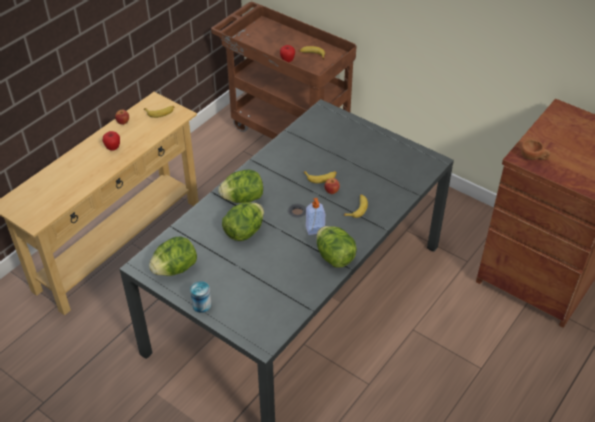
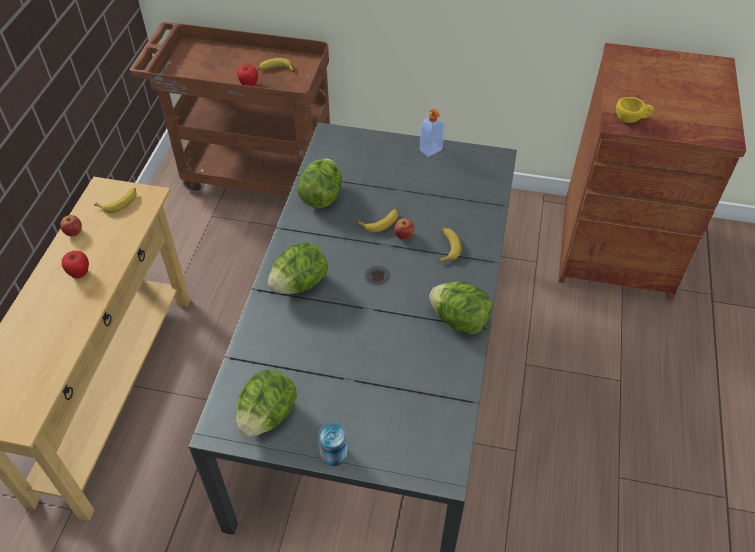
camera: 25 degrees left, 5 degrees up
lettuce [222,202,264,241] -> lettuce moved to [297,159,342,208]
soap dispenser [306,198,325,235] -> soap dispenser moved to [420,109,445,157]
brown cup [521,139,550,160] -> yellow cup [616,97,654,123]

